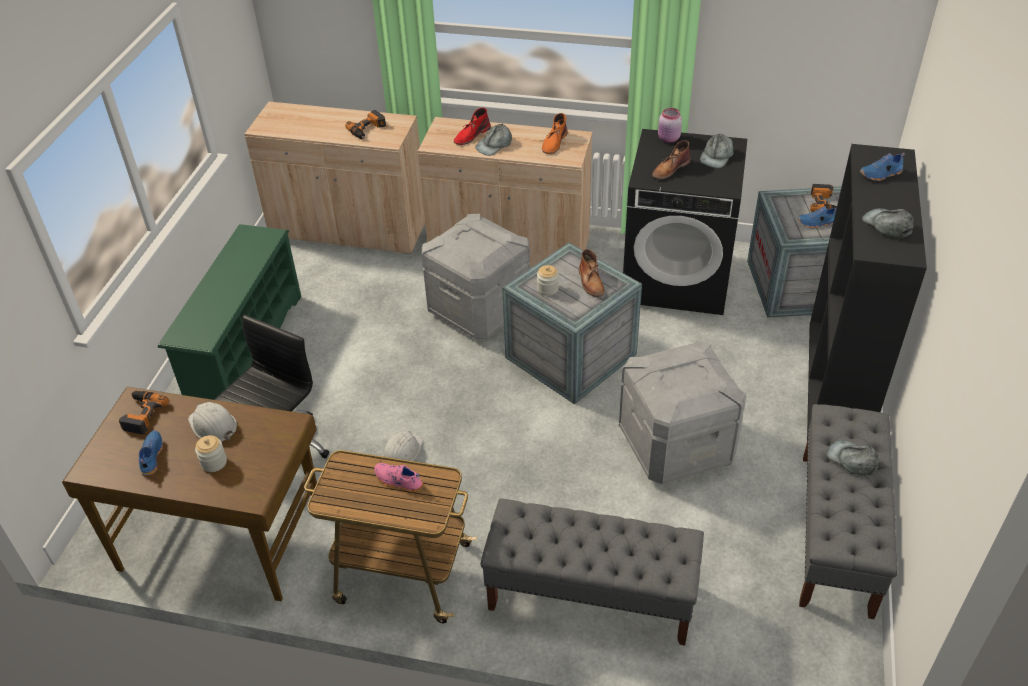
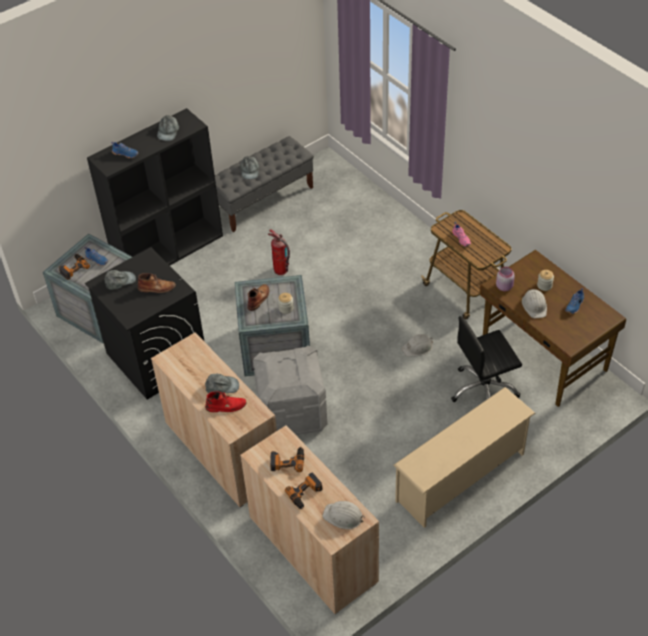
camera: 140 degrees left, 5 degrees up
power drill [119,391,169,435] -> power drill moved to [285,473,323,509]
green shoe rack [158,224,301,400] -> beige shoe rack [394,387,535,528]
grey bench [480,498,704,646] -> none
orange boot [542,113,568,154] -> none
grey storage box [619,340,746,484] -> fire extinguisher [268,229,290,275]
pink jar [658,108,682,143] -> pink jar moved to [496,267,515,291]
none -> white hard hat [322,501,365,529]

